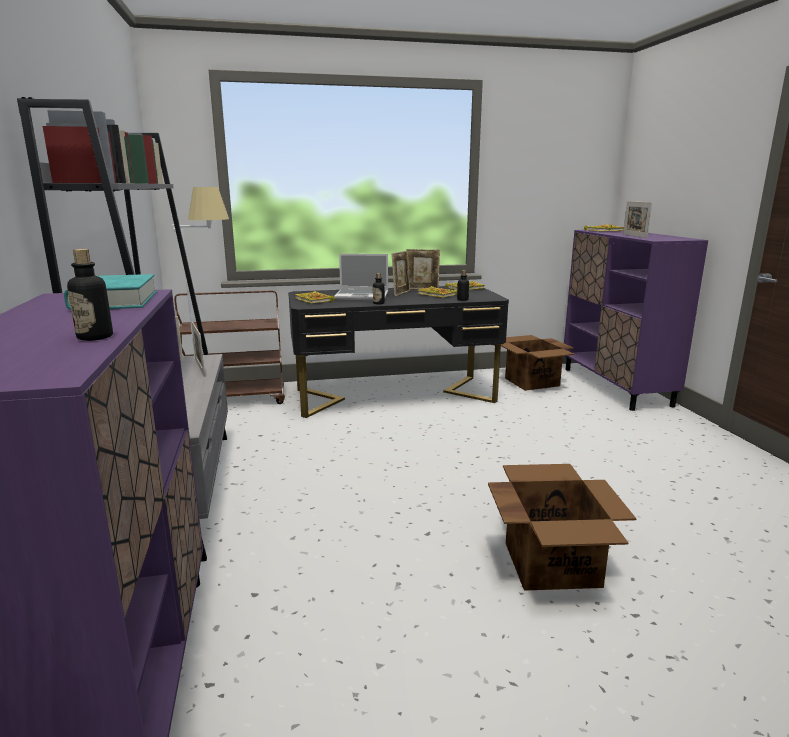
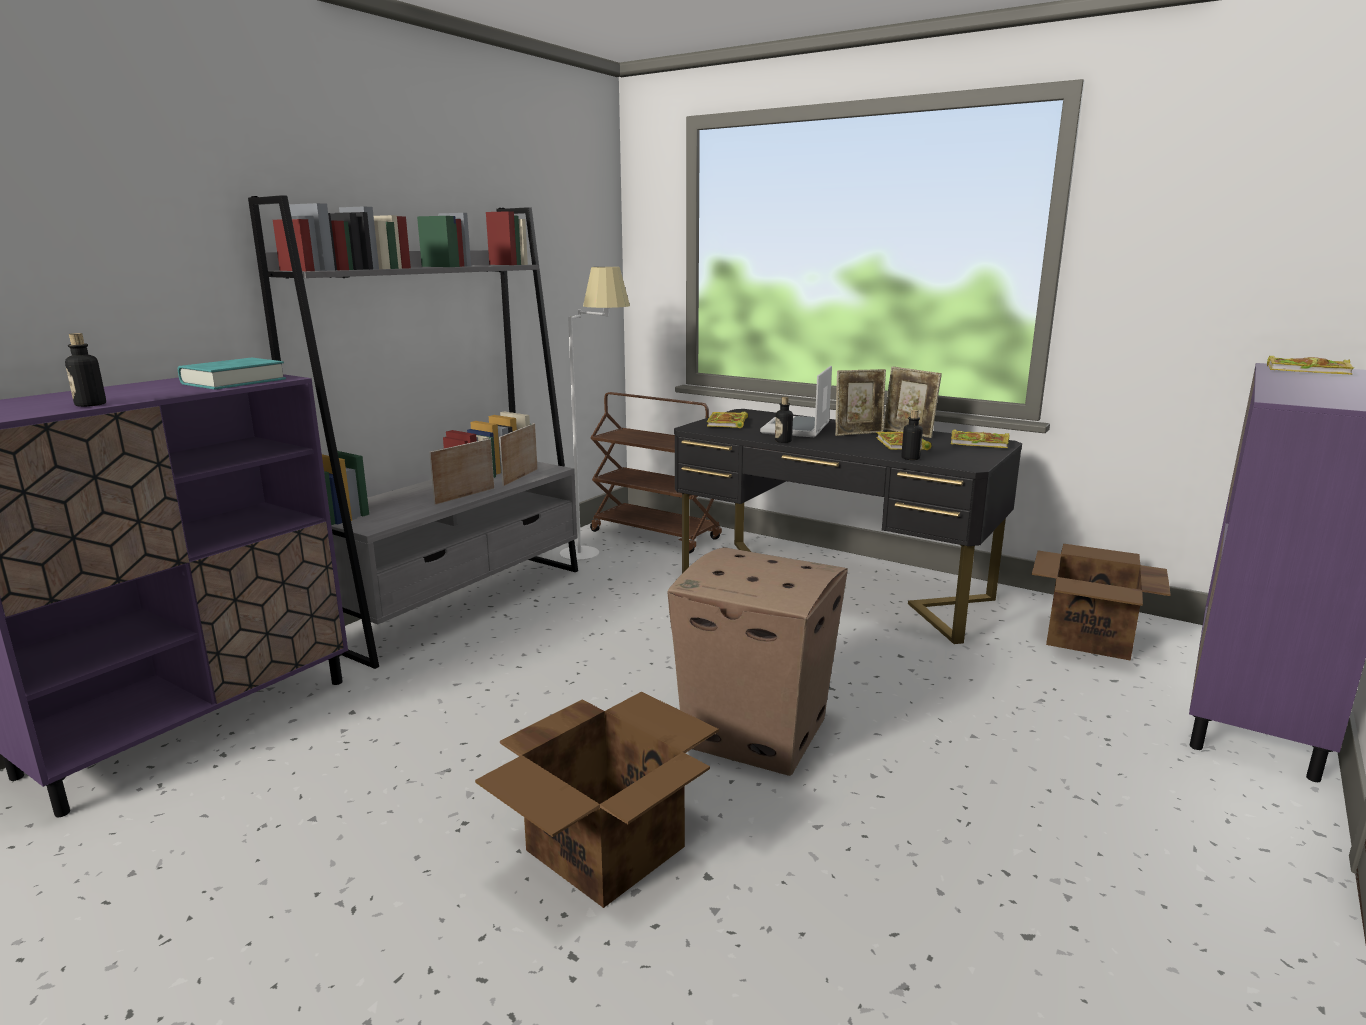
camera: 45 degrees right, 0 degrees up
laptop [334,254,388,300] -> laptop turned 60 degrees clockwise [760,366,832,437]
picture frame [623,201,652,238] -> picture frame moved to [429,439,494,505]
none -> cardboard box [667,547,848,776]

